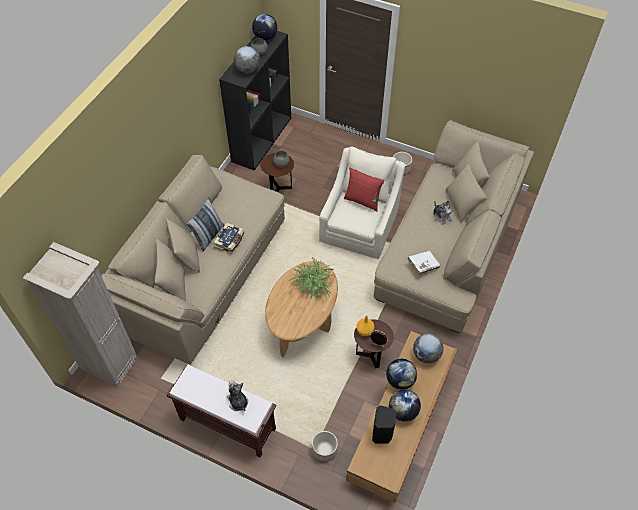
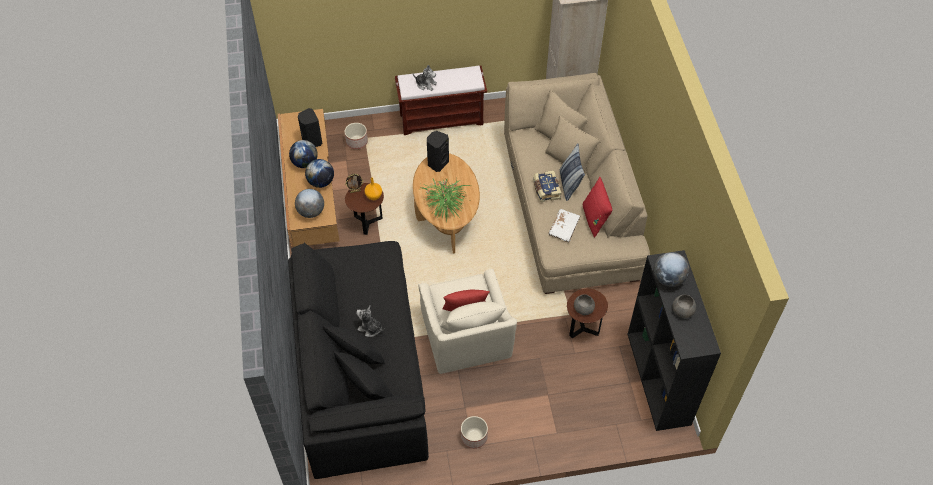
camera: 145 degrees right, 0 degrees up
globe [252,14,277,40] -> none
beige sofa [373,120,534,333] -> black sofa [288,241,429,479]
white book [408,250,440,274] -> white book moved to [548,209,580,242]
none -> black speaker [427,131,449,172]
none -> red pillow [583,177,612,238]

